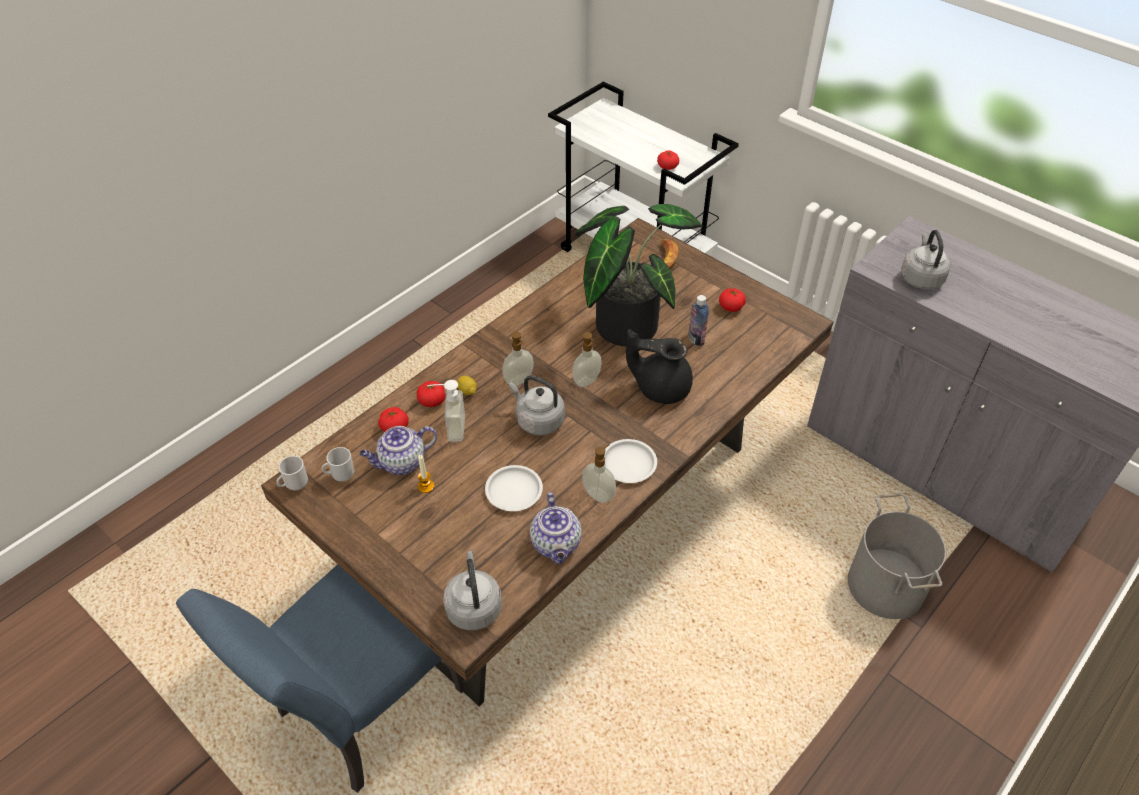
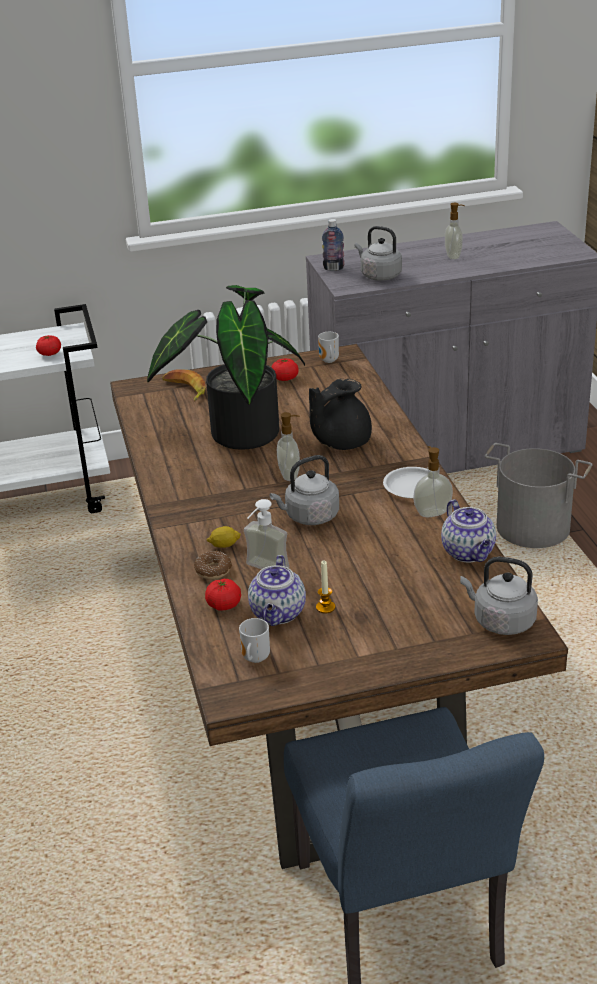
camera: 55 degrees left, 15 degrees down
mug [277,456,308,490] -> mug moved to [318,332,339,363]
tomato [417,381,446,407] -> donut [194,551,232,579]
white plate [485,465,543,511] -> none
soap dispenser [502,332,534,386] -> soap dispenser moved to [445,203,465,260]
teapot [530,492,582,564] -> teapot turned 45 degrees clockwise [441,499,496,562]
bottle [688,295,709,346] -> bottle moved to [322,219,345,271]

